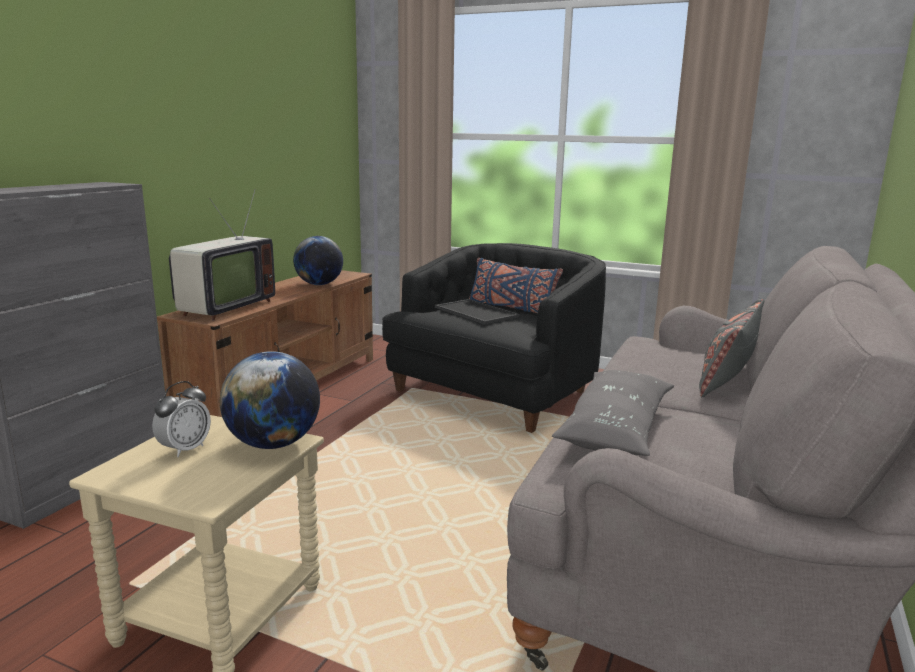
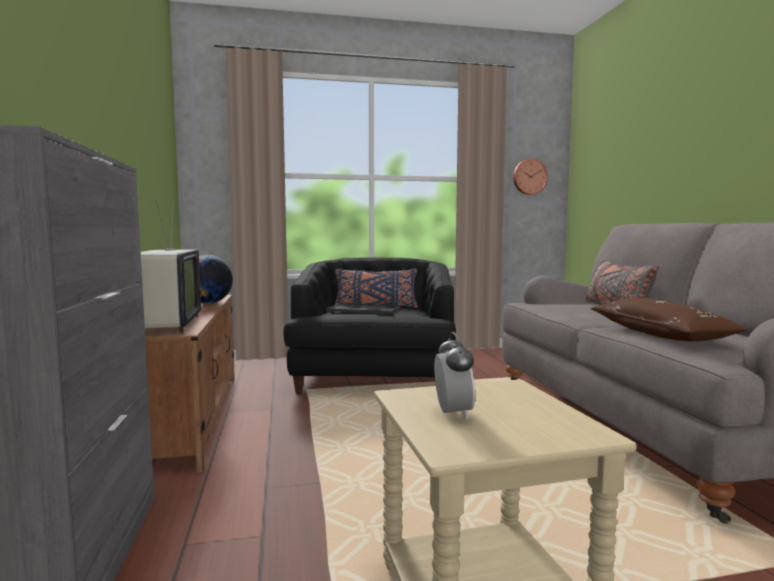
camera: 35 degrees left, 10 degrees down
globe [220,351,320,449] -> none
grey pillow [552,370,674,456] -> brown pillow [591,298,749,341]
none -> wall clock [513,158,548,195]

